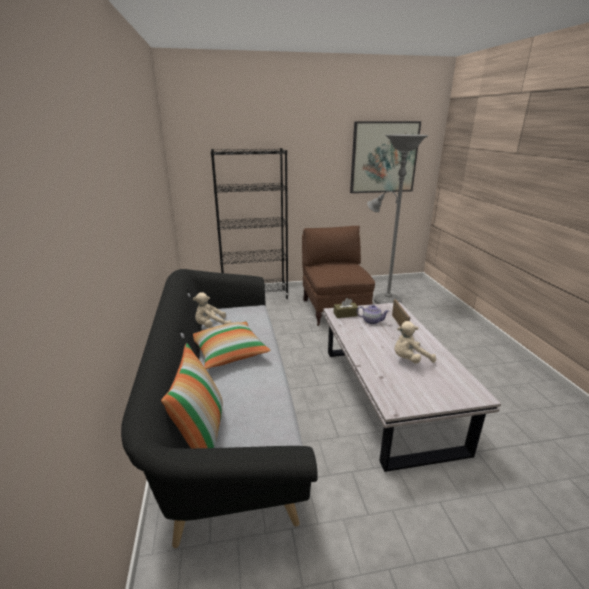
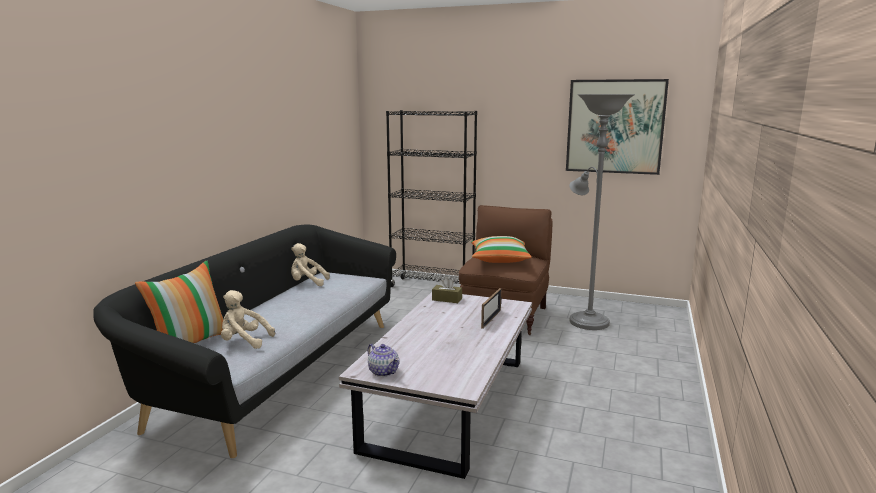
camera: 30 degrees right, 10 degrees down
pillow [193,321,271,369] -> pillow moved to [471,236,532,263]
teapot [357,305,389,325] -> teapot moved to [368,344,400,377]
beige plush toy [394,321,436,363] -> beige plush toy moved to [221,290,275,349]

